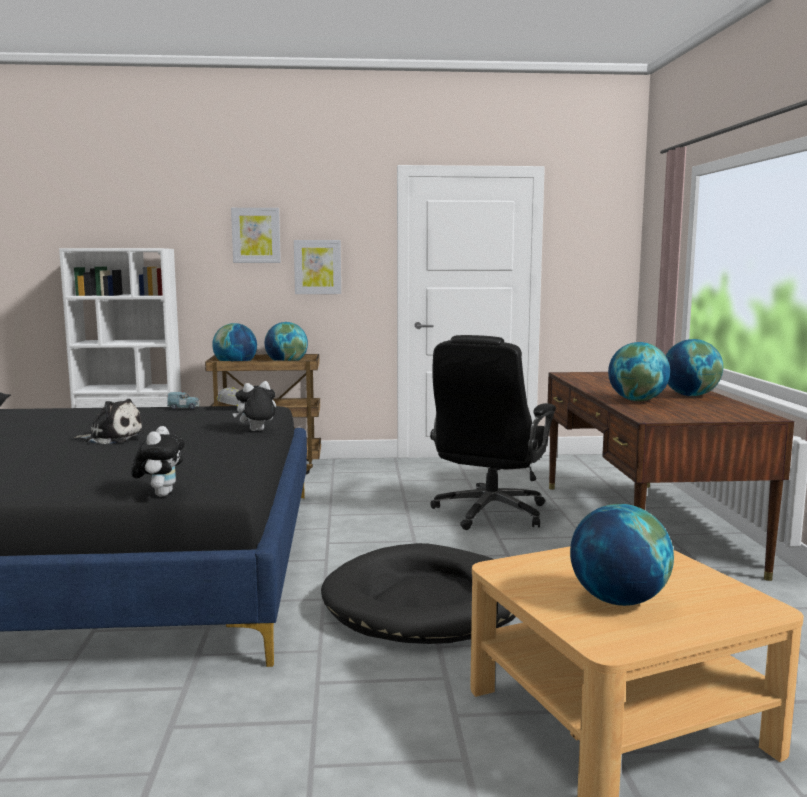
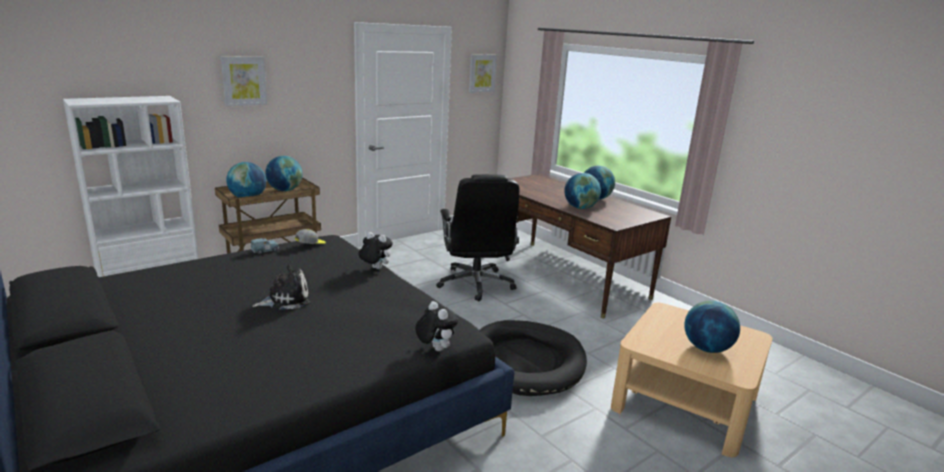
camera: 35 degrees left, 10 degrees up
plush toy [233,381,276,431] -> plush toy turned 90 degrees clockwise [358,232,393,269]
picture [294,240,341,294] -> picture moved to [469,54,497,93]

